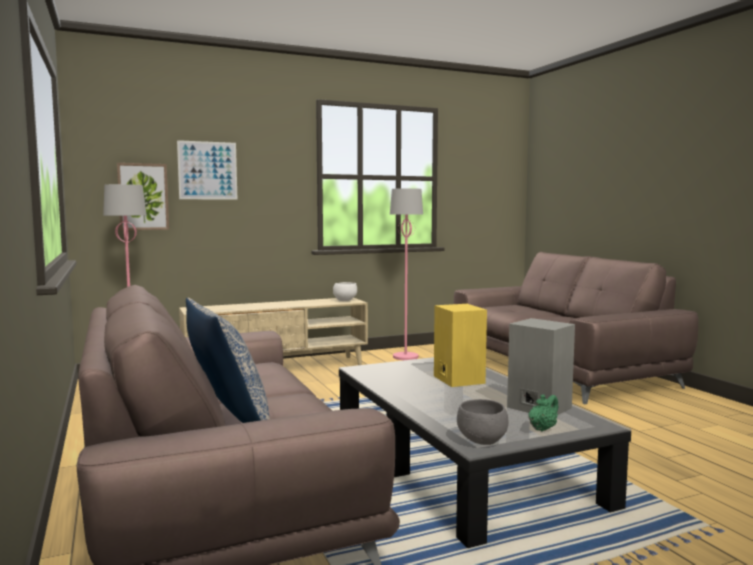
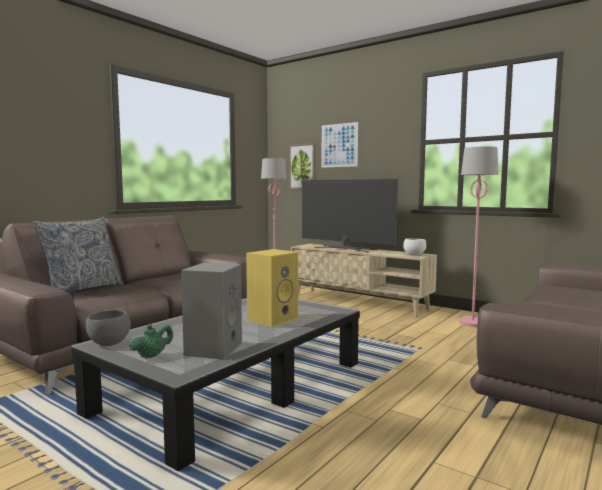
camera: 60 degrees right, 0 degrees up
green teapot [528,394,558,432] -> green teapot turned 60 degrees counterclockwise [129,324,173,359]
none -> television [302,178,398,252]

